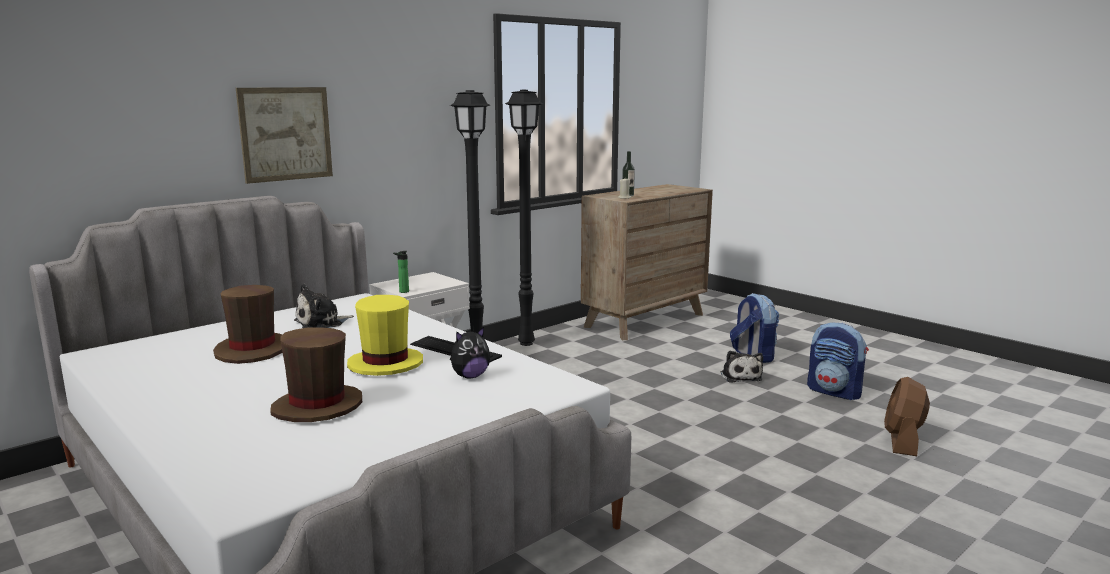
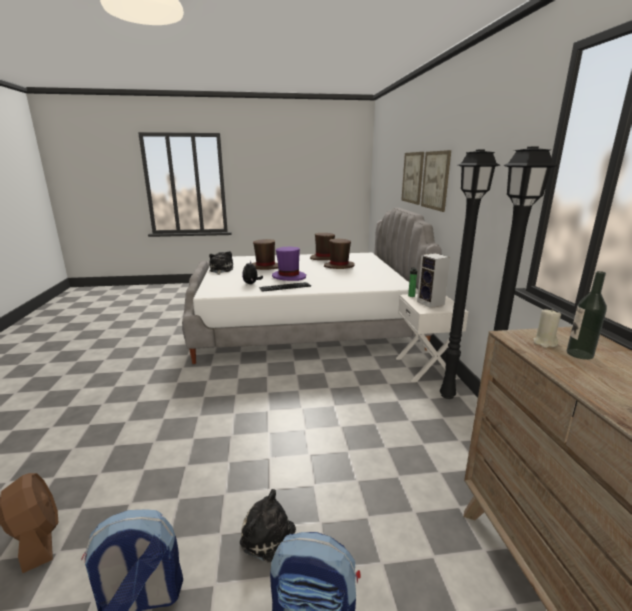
camera: 125 degrees right, 5 degrees up
plush toy [294,284,354,328] -> plush toy moved to [209,251,233,275]
yellow hat [347,295,423,376] -> purple hat [272,247,306,281]
none -> brown hat [310,233,335,260]
none -> picture [401,152,424,205]
none -> speaker [417,253,450,308]

